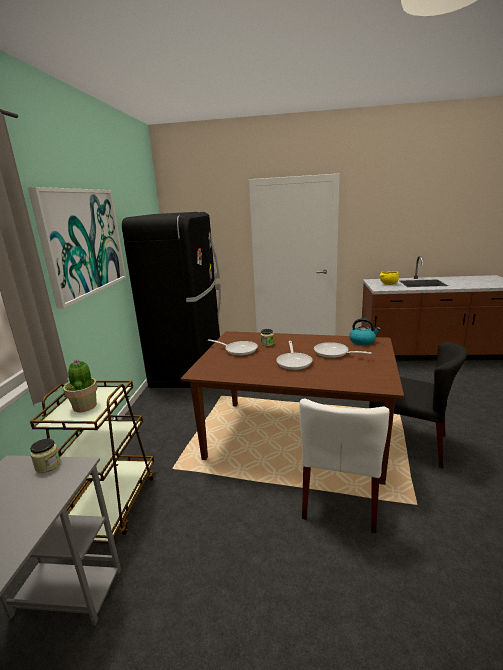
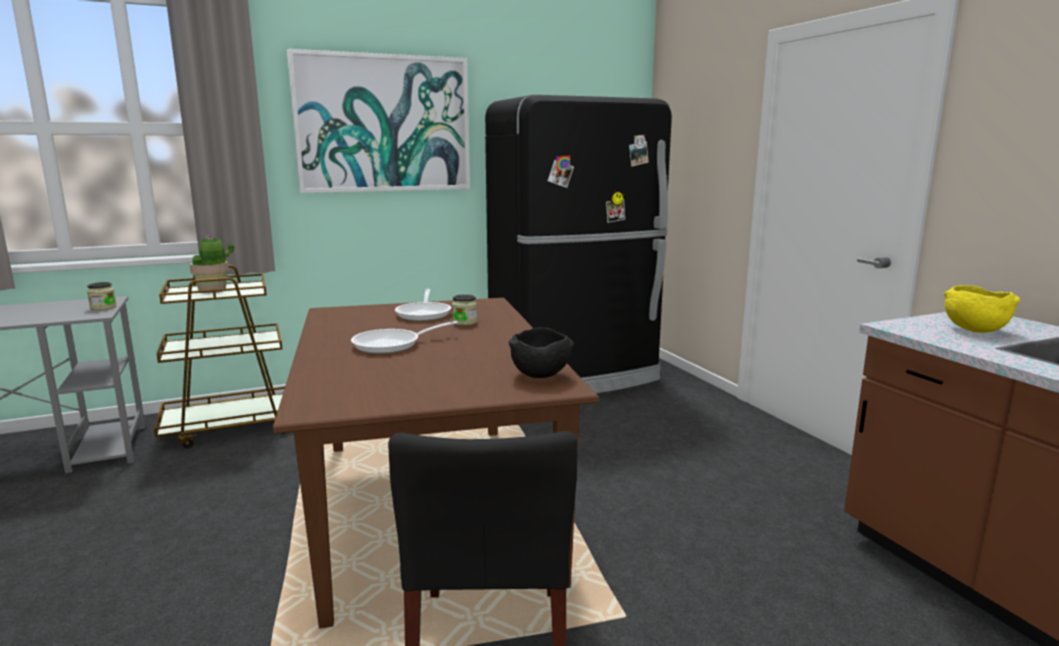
camera: 60 degrees right, 5 degrees down
white chair [299,398,389,533] -> none
frying pan [314,342,371,358] -> none
kettle [349,318,381,345] -> black bowl [509,327,574,378]

